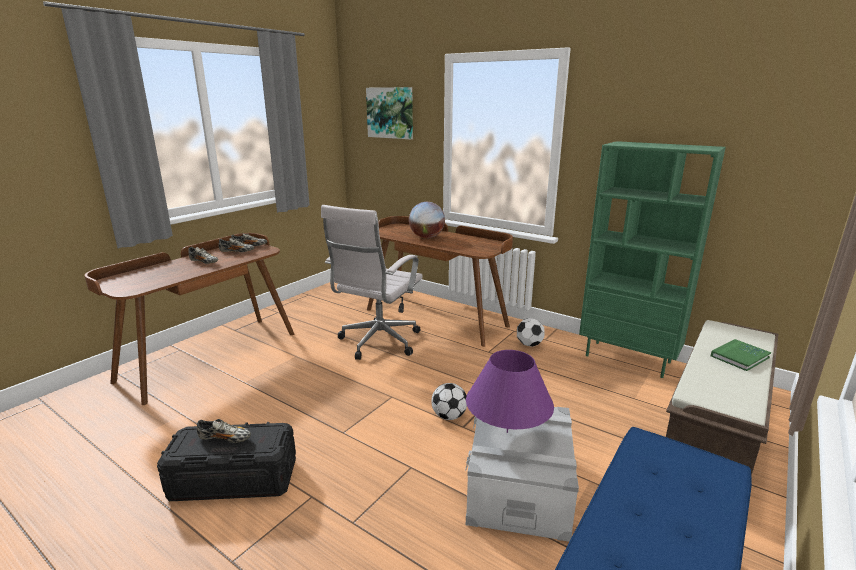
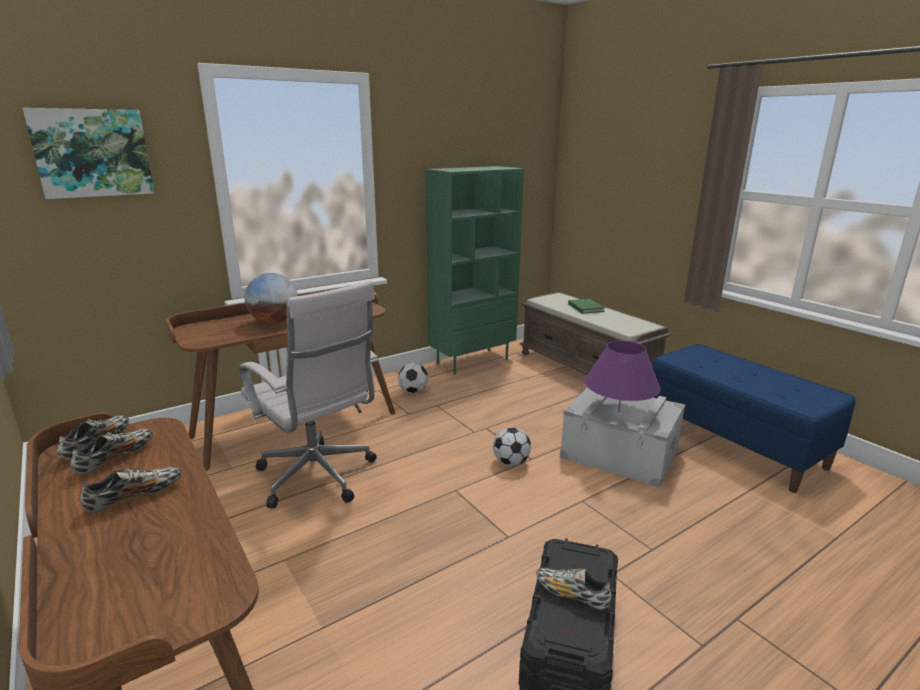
camera: 70 degrees left, 0 degrees up
shoe [197,419,251,443] -> shoe turned 90 degrees counterclockwise [536,568,612,610]

